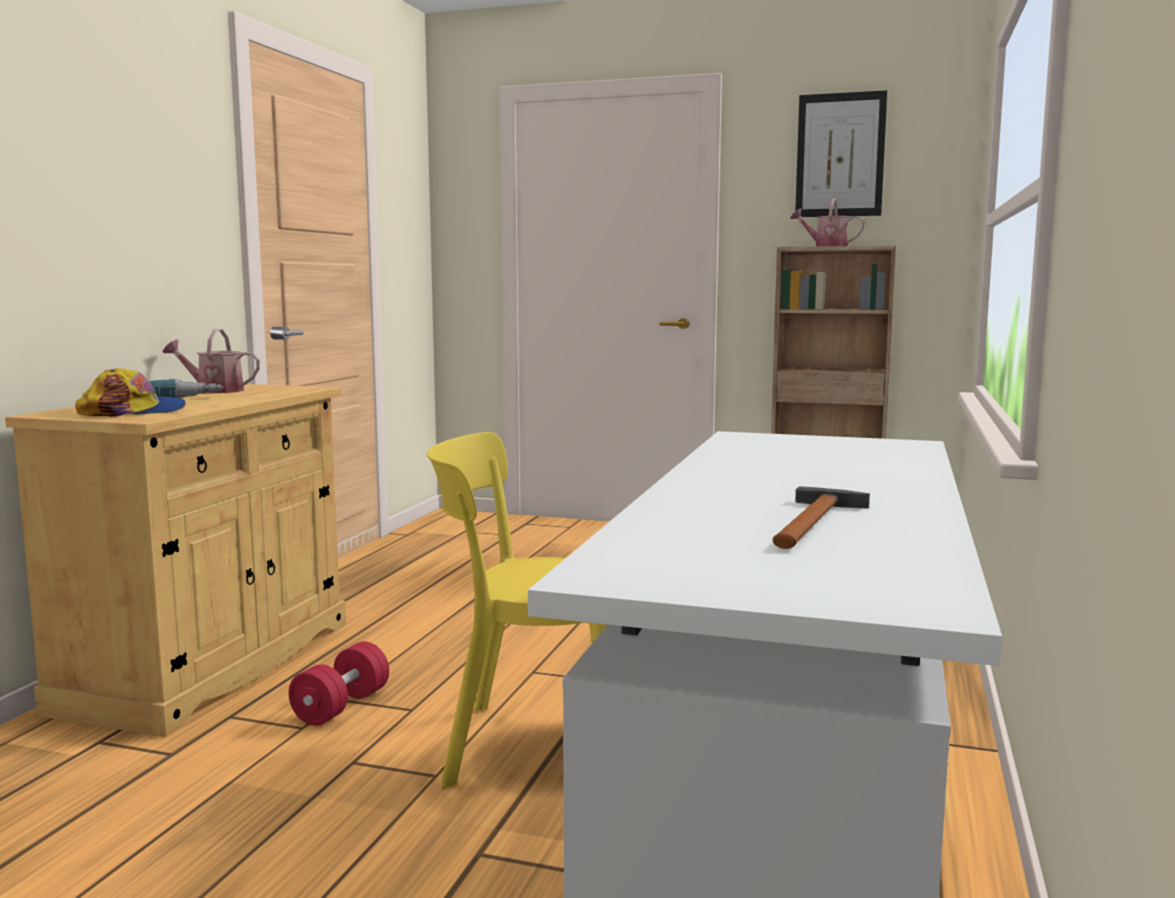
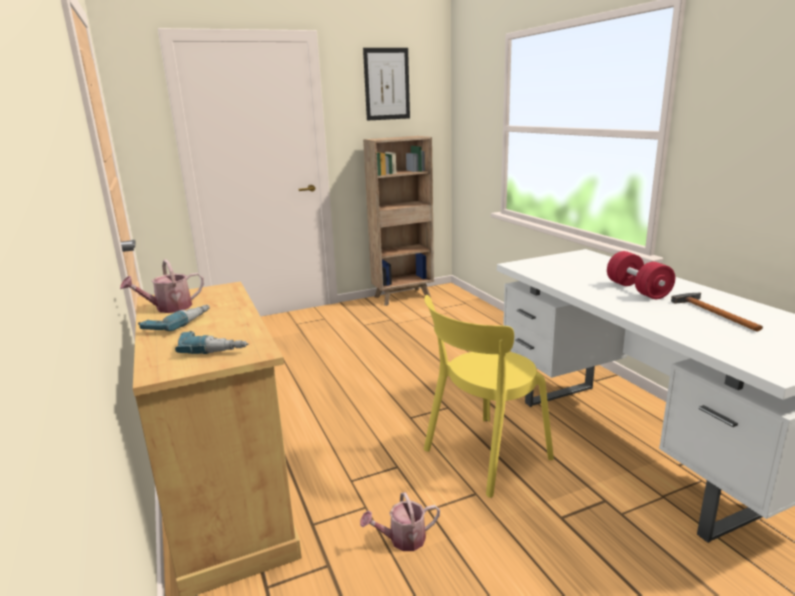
camera: 40 degrees left, 10 degrees up
cap [75,368,186,417] -> power drill [175,331,249,354]
red dumbbell [288,641,389,726] -> red dumbbell moved to [607,251,675,299]
watering can [790,199,865,246] -> watering can moved to [360,492,440,551]

